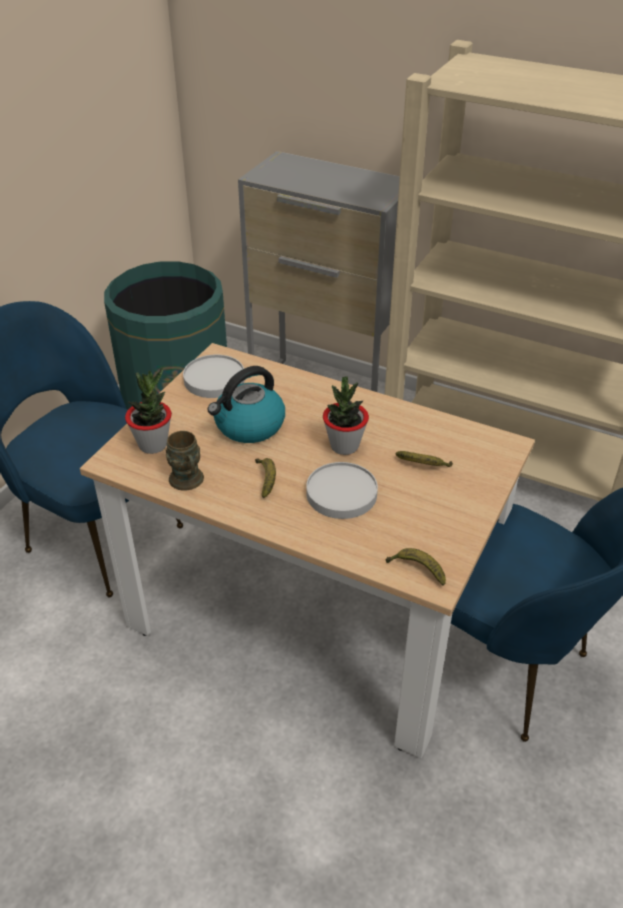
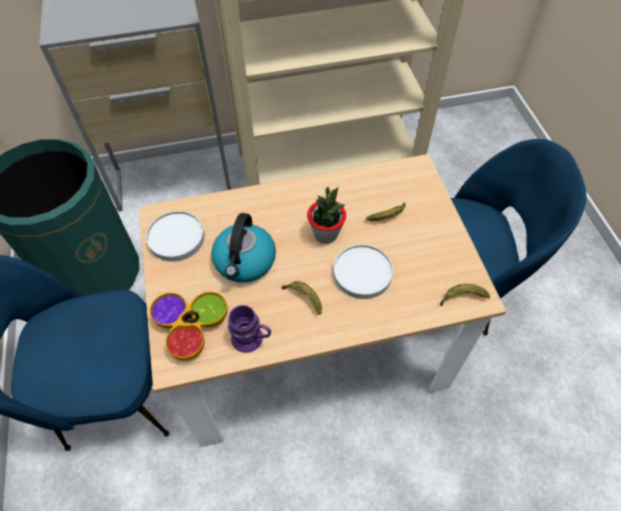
camera: 40 degrees left, 15 degrees up
potted plant [125,367,172,454] -> bowl [150,292,227,361]
brown mug [166,431,204,491] -> purple mug [228,305,271,353]

